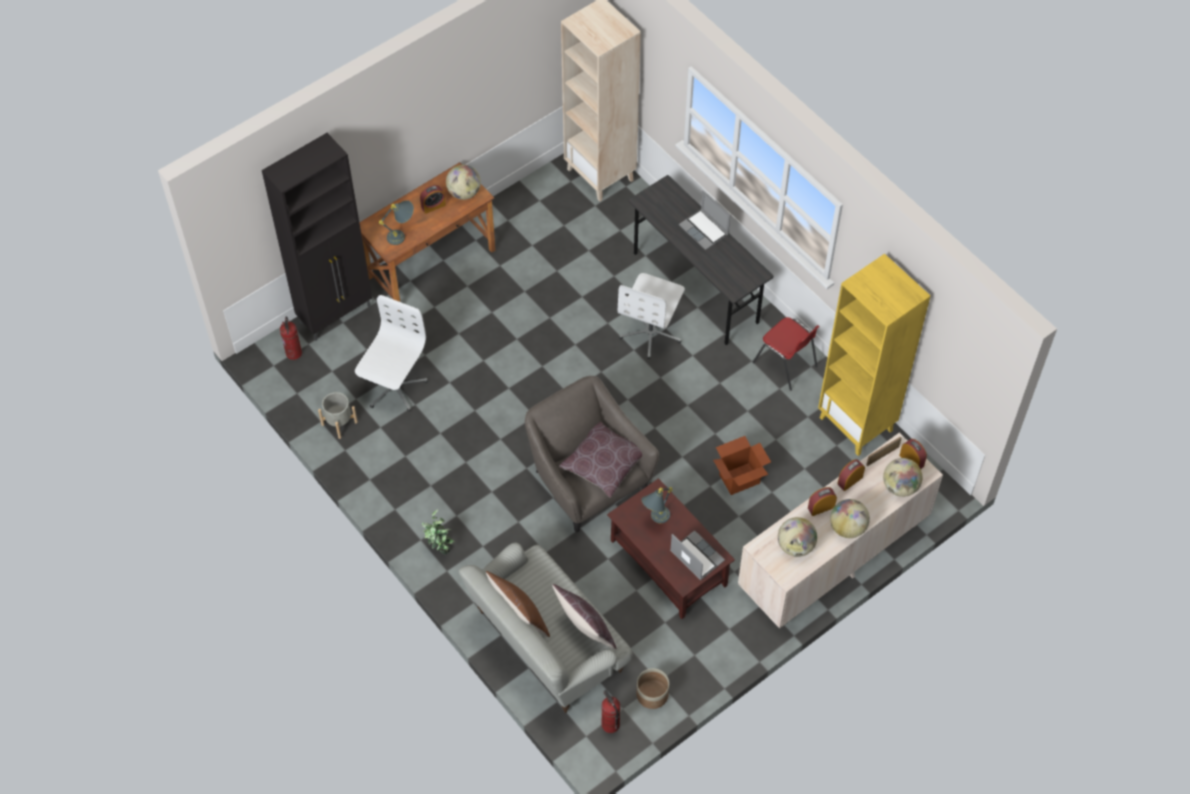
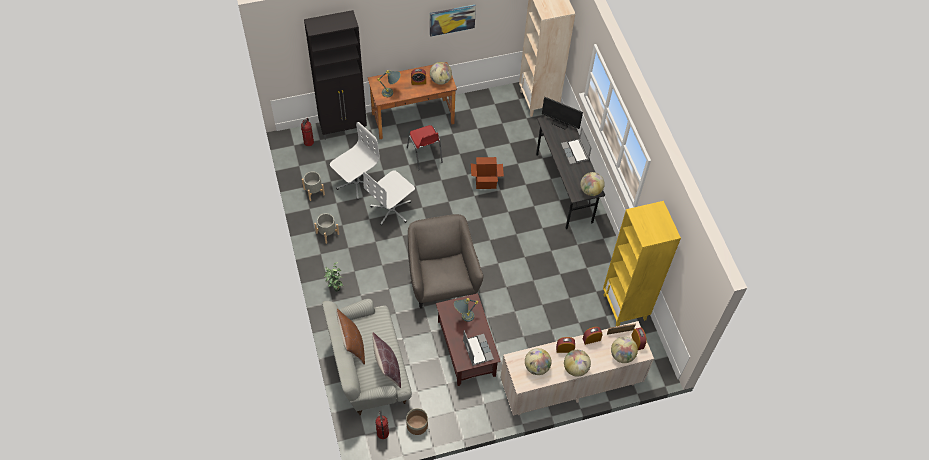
camera: 20 degrees right, 0 degrees up
brown pillow [559,422,642,498] -> none
white office chair [618,273,685,359] -> white office chair moved to [363,170,415,226]
cardboard box [713,436,771,495] -> cardboard box moved to [471,157,504,189]
red chair [753,317,820,391] -> red chair moved to [407,125,443,170]
none -> grey planter [314,213,339,244]
none -> picture [430,5,476,37]
none -> monitor [542,97,583,129]
none -> globe [580,172,605,196]

